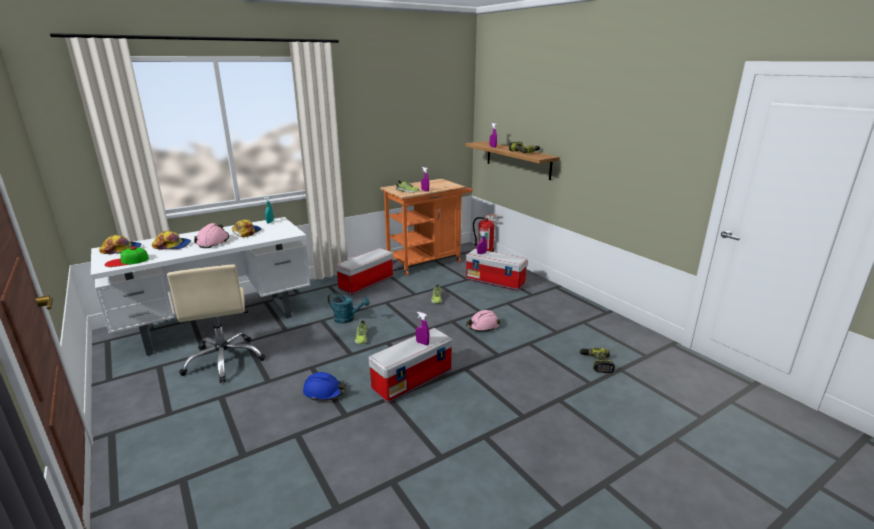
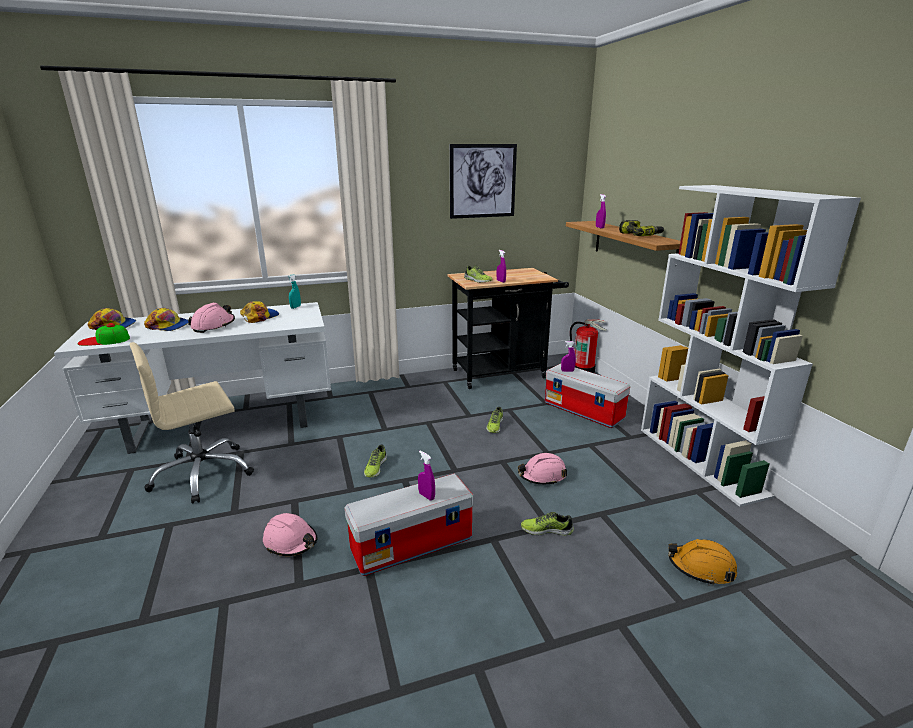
camera: 15 degrees right, 0 degrees up
beige office chair [167,265,266,383] -> beige office chair turned 60 degrees clockwise [129,342,254,504]
blue hard hat [303,372,346,401] -> pink hard hat [263,513,317,556]
turquoise watering can [328,292,370,323] -> none
storage box [336,248,393,295] -> none
orange cart [380,179,473,276] -> black cart [448,268,569,389]
power drill [579,348,615,373] -> orange hard hat [668,539,737,585]
none -> picture [450,144,517,219]
none -> shoe [521,512,574,536]
none -> white bookcase [641,185,861,507]

